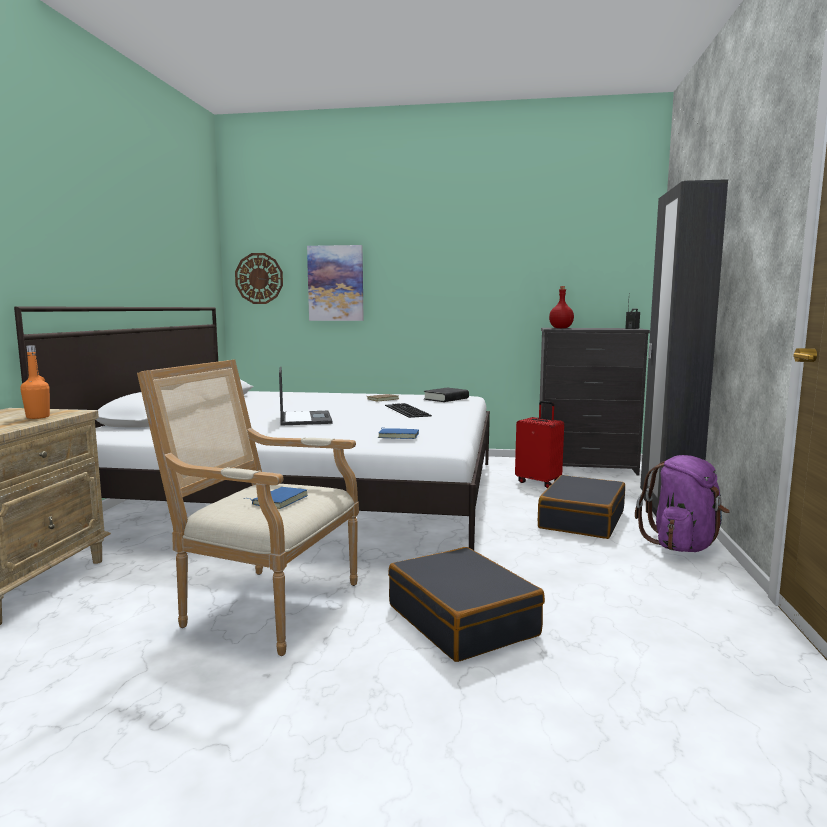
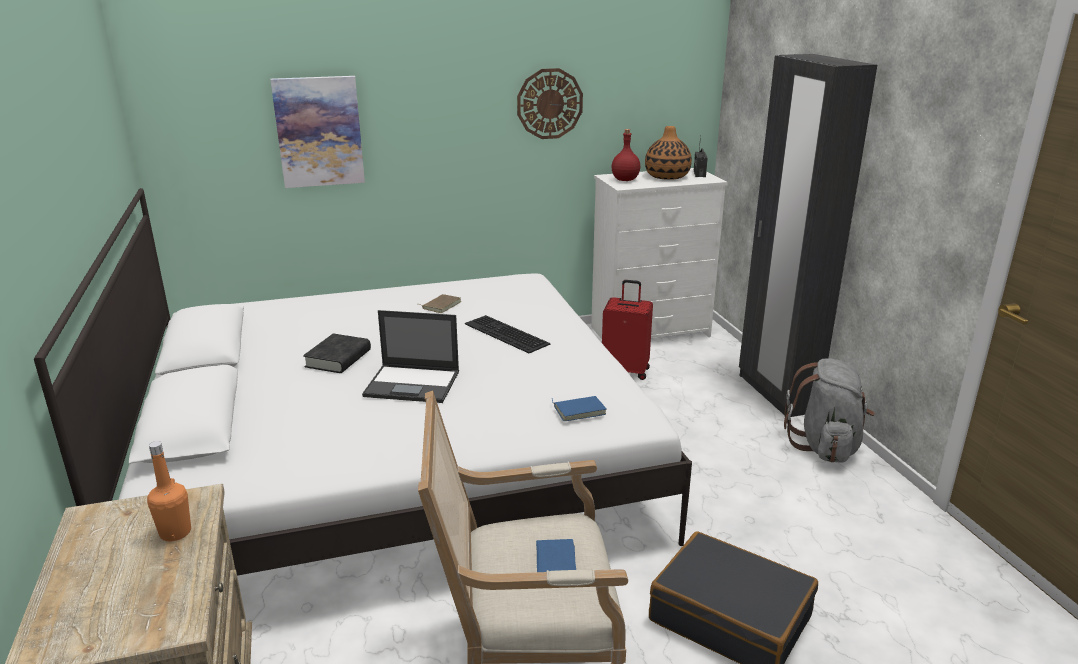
camera: 25 degrees left, 15 degrees up
wall clock [235,253,283,304] -> wall clock moved to [517,68,583,139]
laptop [279,367,333,426] -> laptop turned 135 degrees clockwise [362,310,459,403]
black book [424,388,469,402] -> black book moved to [303,333,371,373]
black suitcase [538,475,625,539] -> none
black dresser [540,328,650,476] -> white dresser [591,168,728,339]
purple backpack [635,455,730,552] -> grey backpack [784,358,875,463]
none -> vase [645,126,692,180]

